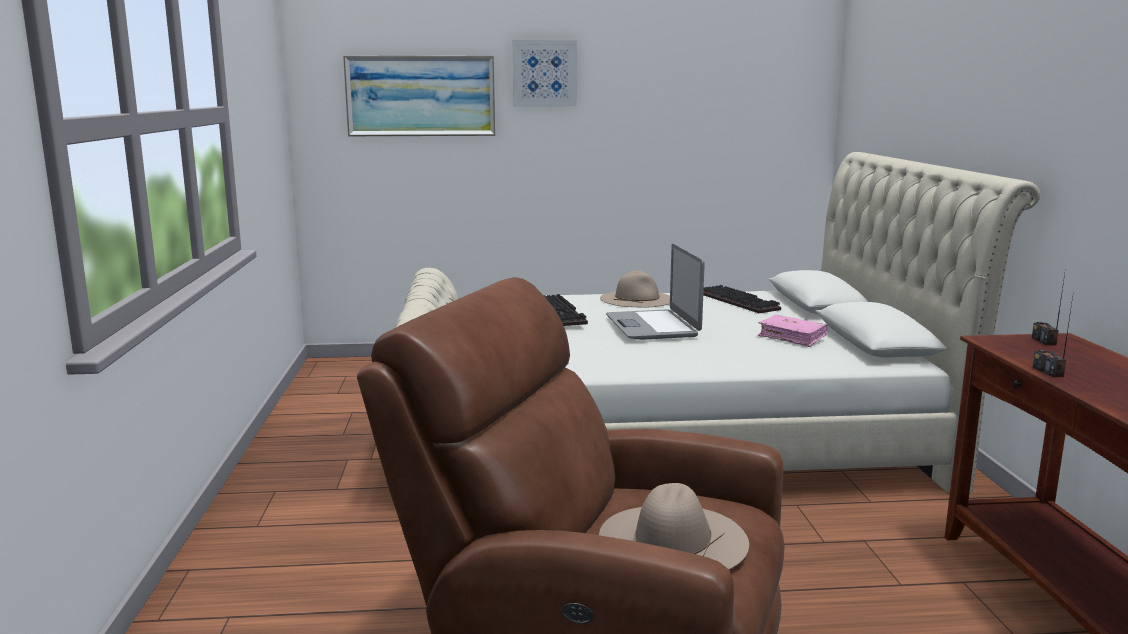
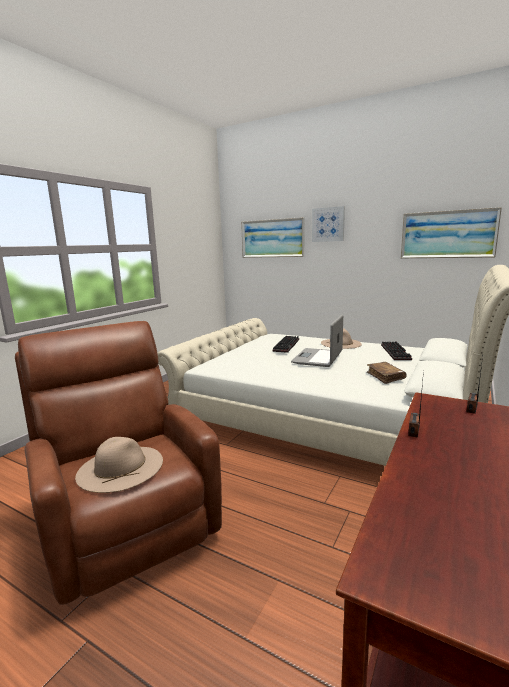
camera: 35 degrees right, 0 degrees up
pink book [758,315,827,347] -> brown book [367,362,407,384]
none -> picture [401,207,502,258]

